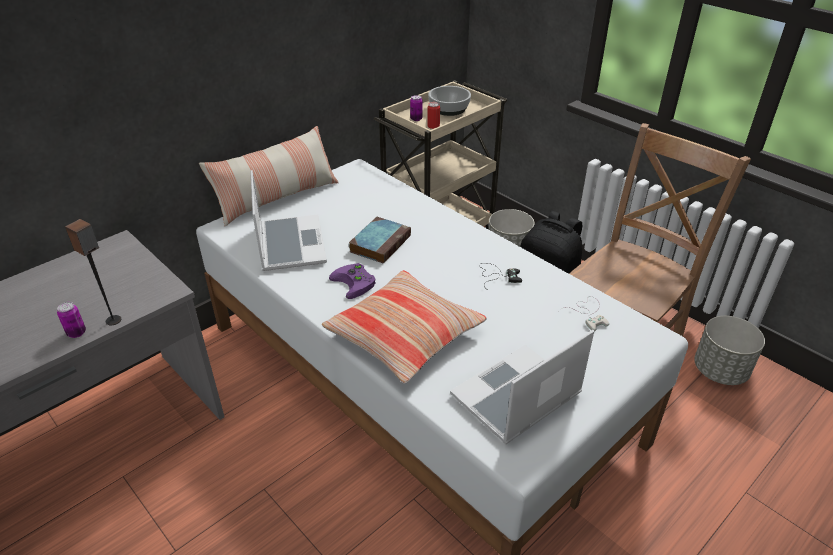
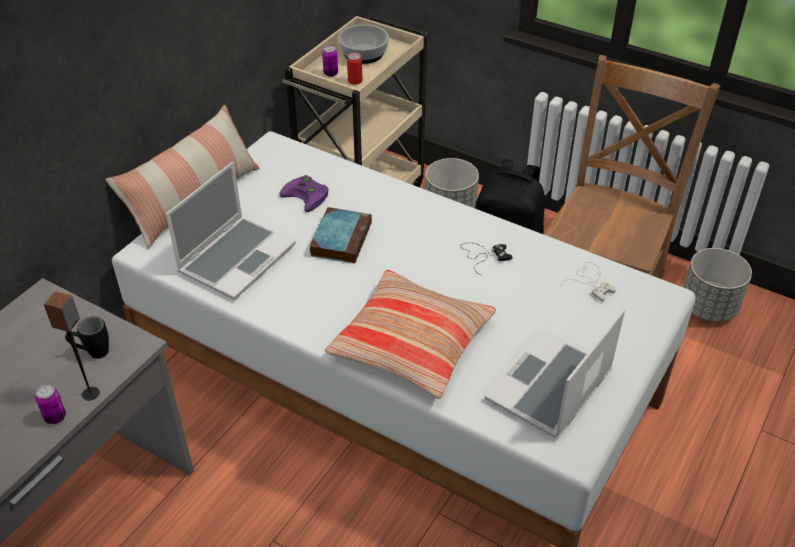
camera: 15 degrees left, 5 degrees up
laptop [250,170,327,271] -> laptop turned 60 degrees clockwise [166,162,296,300]
purple game controller [329,263,376,299] -> purple game controller moved to [279,175,329,212]
none -> black mug [65,316,109,359]

